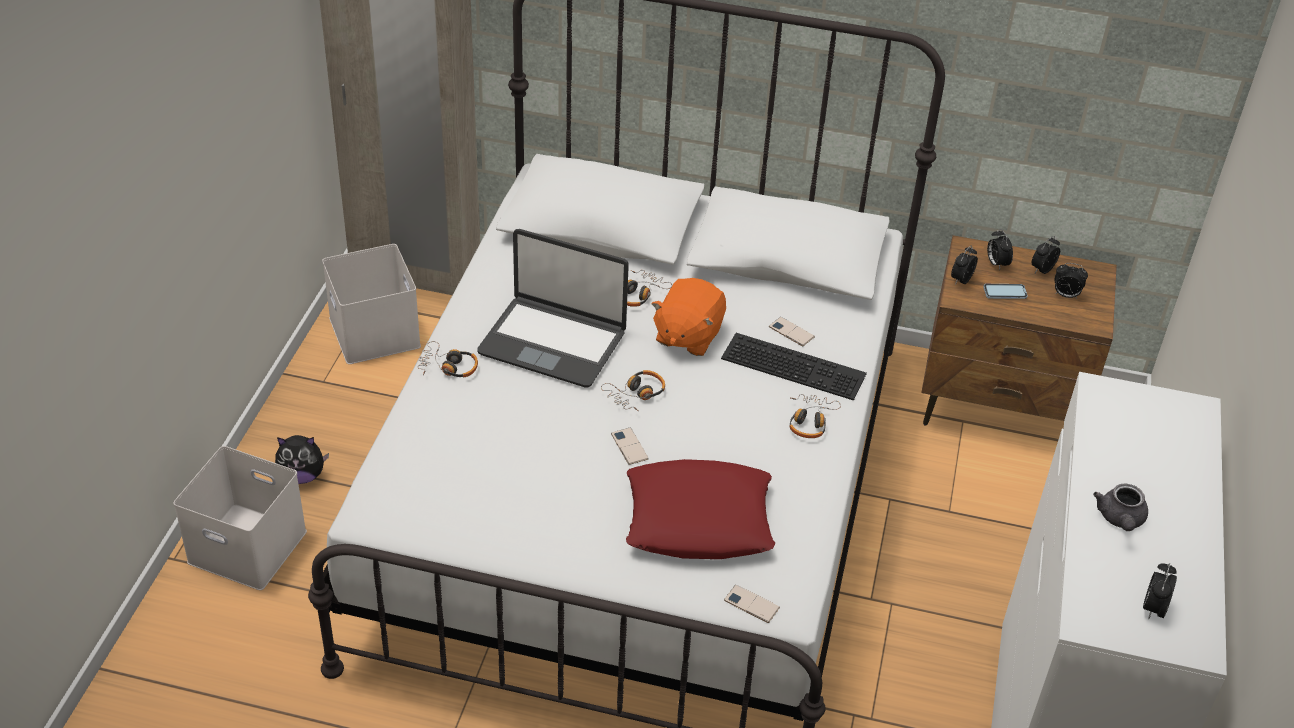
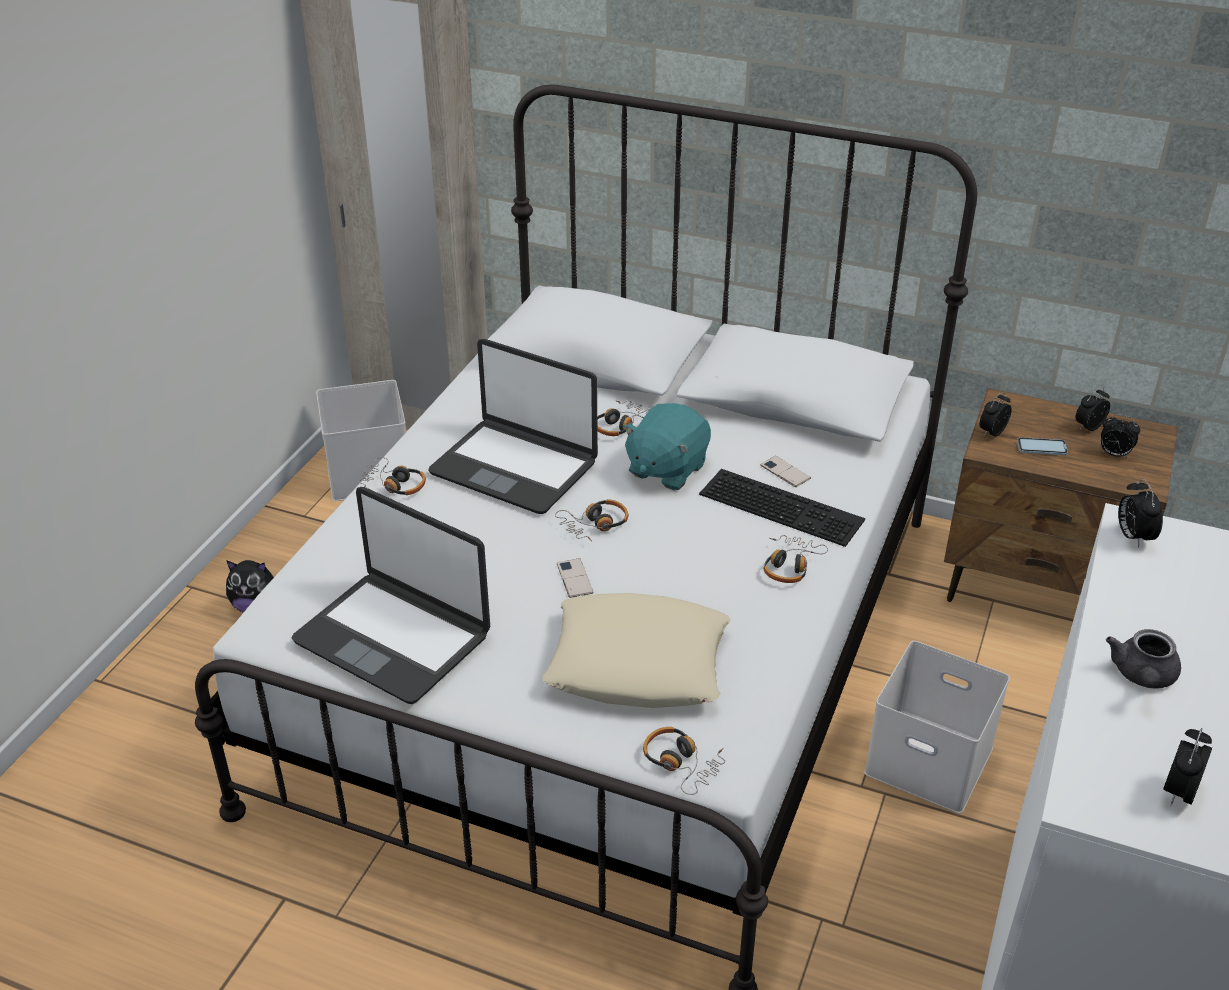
camera: 10 degrees right, 5 degrees down
white storage box [173,446,307,590] -> white storage box moved to [864,641,1010,813]
red pillow [626,459,775,559] -> beige pillow [543,593,730,708]
orange plush toy [651,278,726,356] -> turquoise plush toy [623,403,711,490]
phone [724,585,780,623] -> headphones [643,727,725,795]
alarm clock [987,229,1013,270] -> alarm clock moved to [1118,478,1163,548]
none -> laptop [291,487,490,704]

